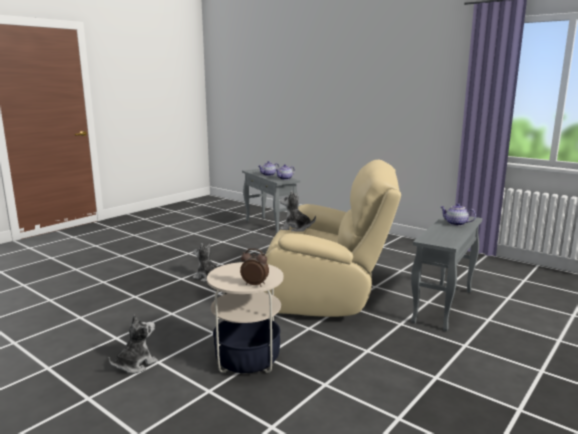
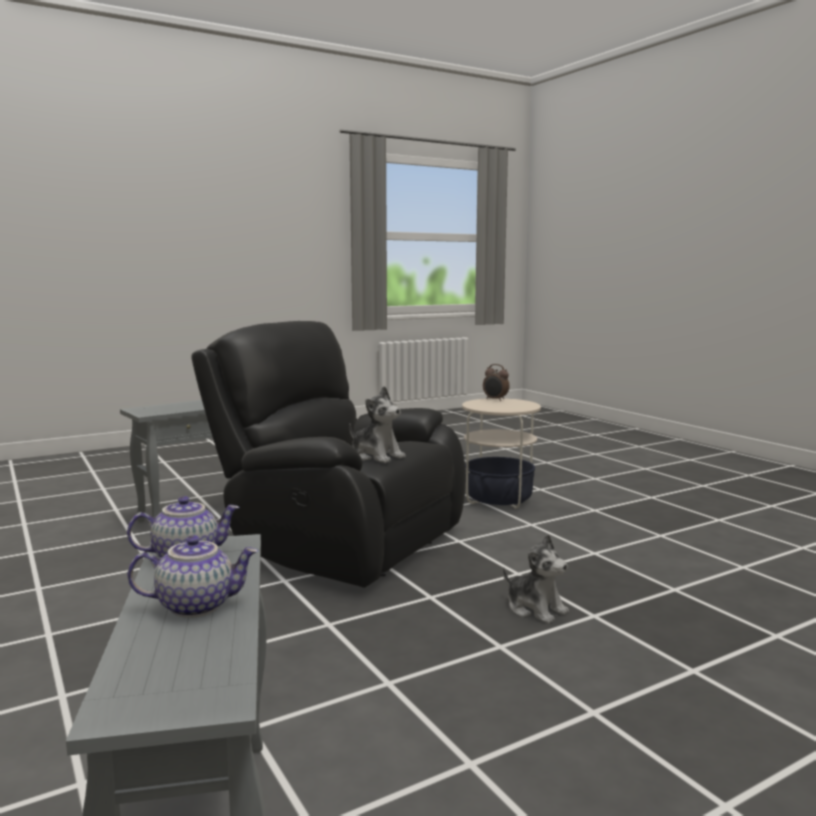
camera: 160 degrees left, 5 degrees down
plush toy [109,315,158,374] -> none
beige armchair [265,160,401,317] -> black armchair [191,321,466,588]
teapot [440,203,476,226] -> none

